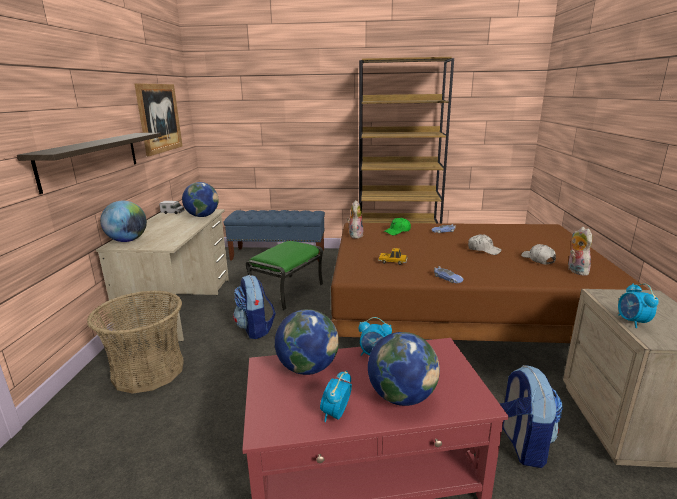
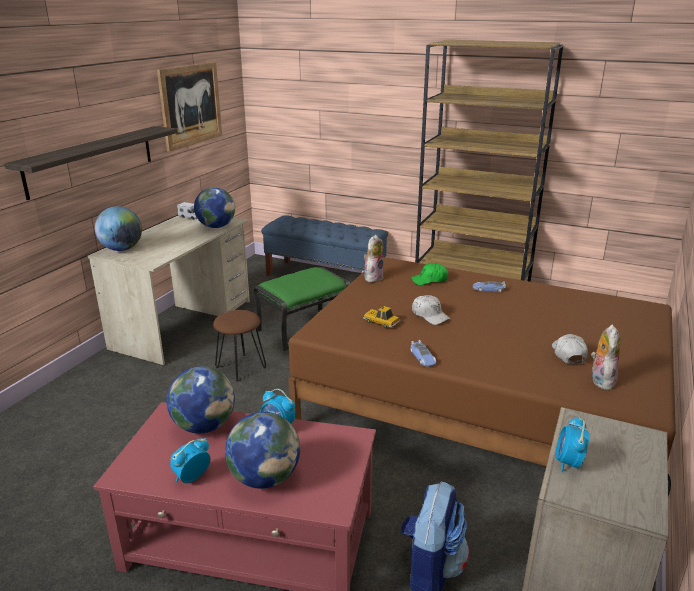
camera: 20 degrees right, 5 degrees up
basket [87,290,184,394] -> none
backpack [233,275,276,339] -> brown stool [213,310,266,382]
white cap [468,234,502,255] -> white cap moved to [412,295,451,325]

